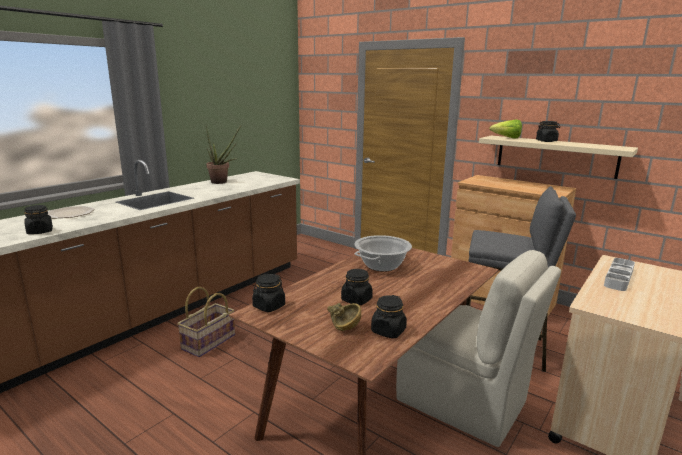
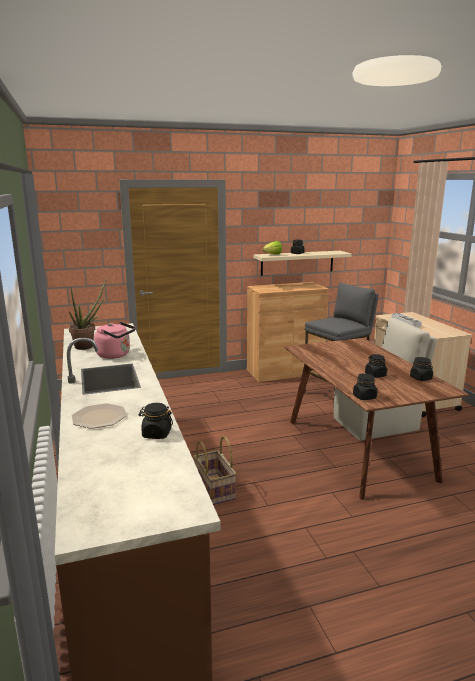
camera: 55 degrees left, 0 degrees up
brown bowl [327,303,361,331] -> none
cooking pot [354,235,412,272] -> none
none -> pink kettle [94,322,136,359]

